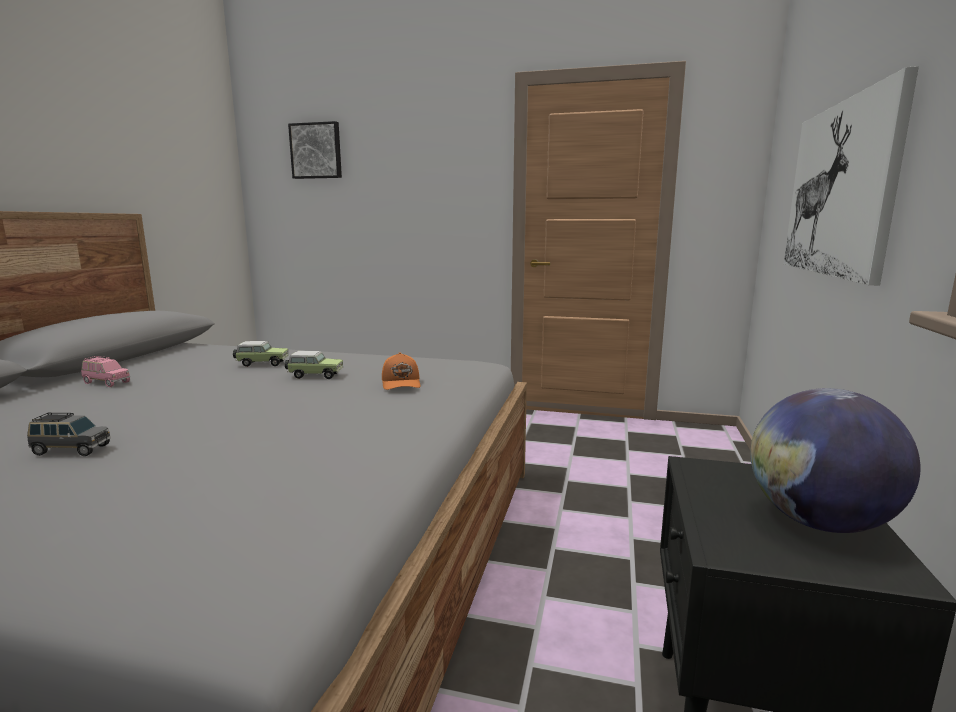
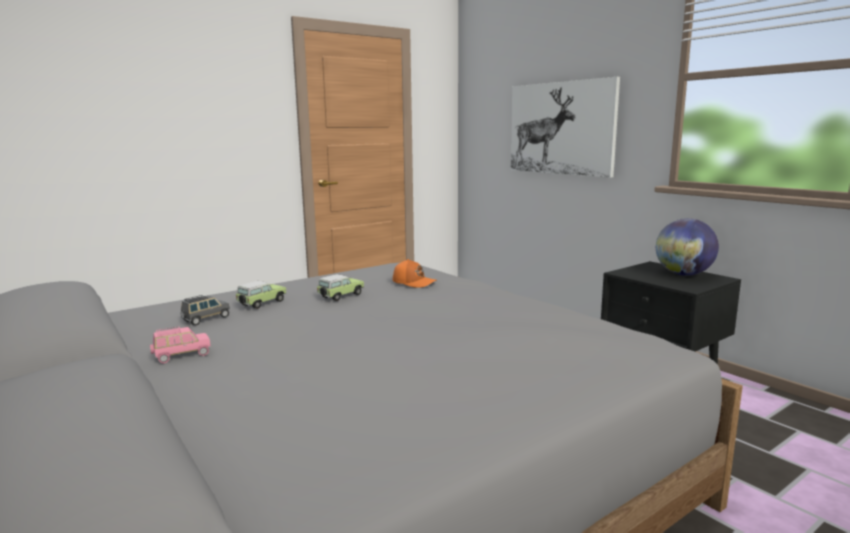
camera: 50 degrees left, 0 degrees up
grey toy car [27,413,111,456] -> grey toy car moved to [181,295,230,325]
picture [288,121,342,179] -> none

